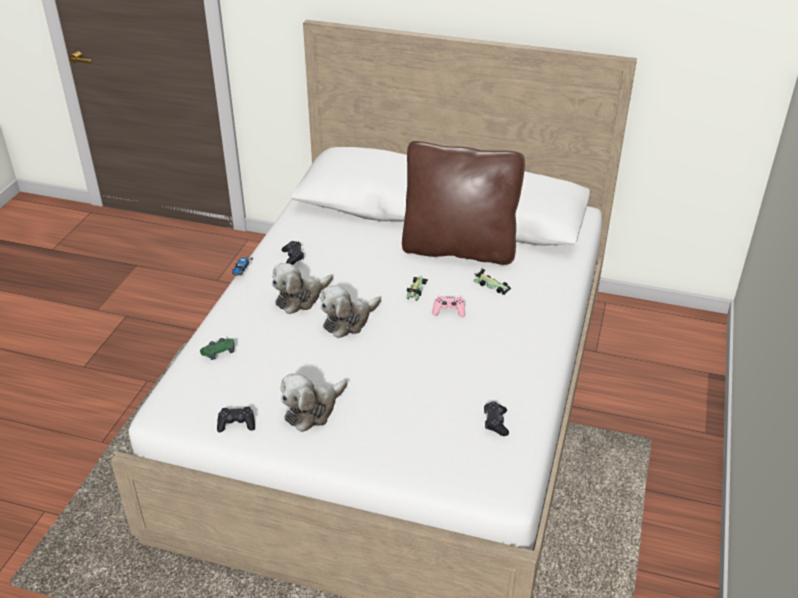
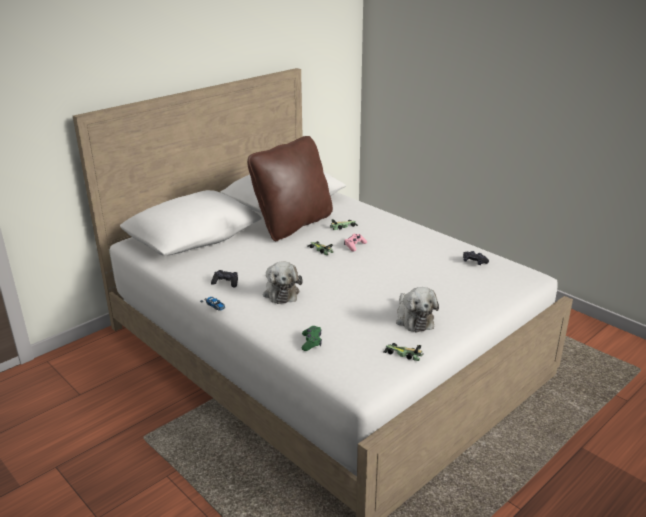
camera: 60 degrees left, 10 degrees down
black game controller [217,407,255,432] -> toy car [384,343,424,361]
plush toy [321,286,381,338] -> none

